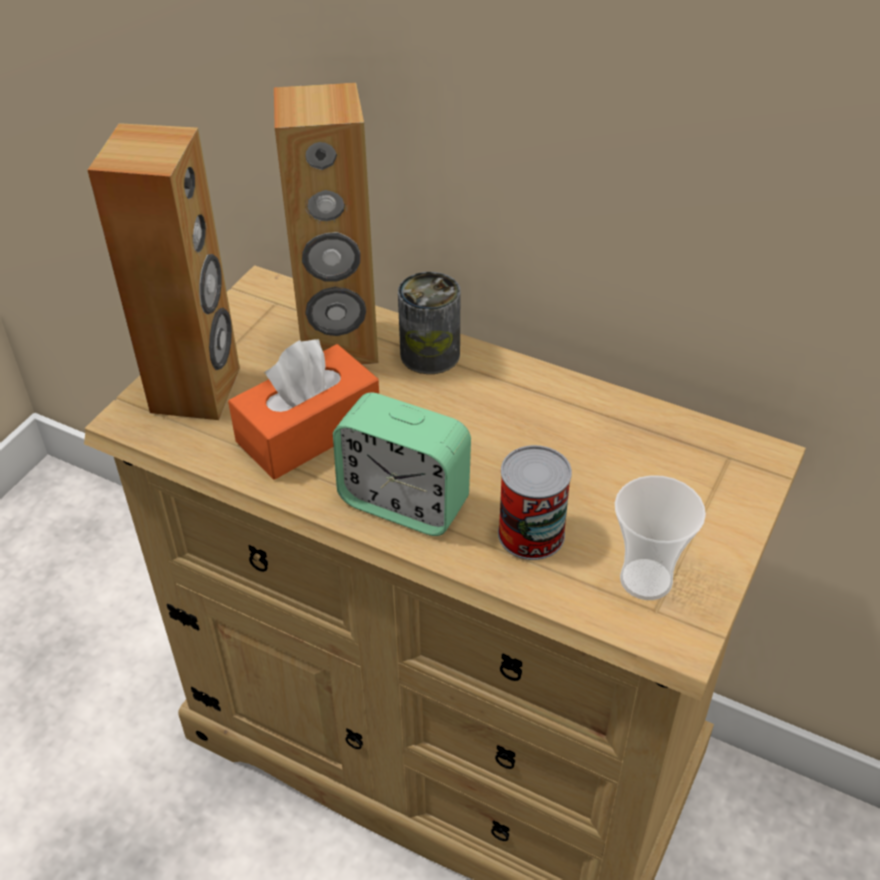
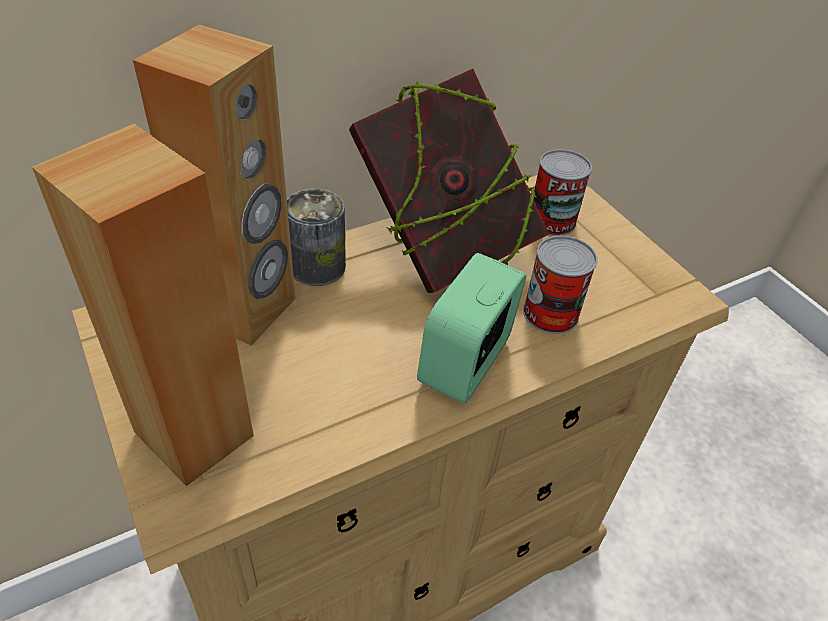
camera: 60 degrees left, 0 degrees up
orange tissue box [228,339,379,480] -> none
alarm clock [333,392,471,536] -> alarm clock turned 150 degrees clockwise [417,253,526,403]
cup [615,475,706,600] -> none
none -> book [349,69,549,293]
none -> can [534,149,592,236]

